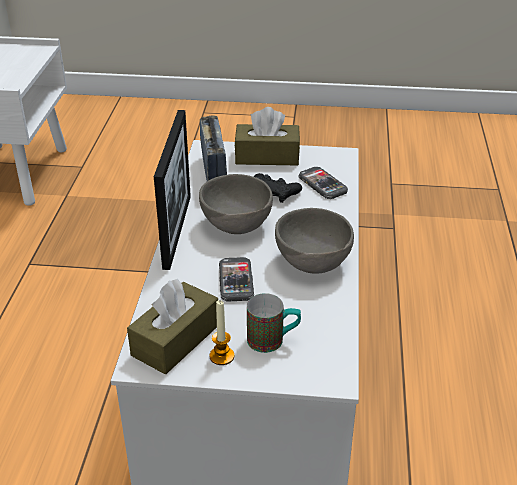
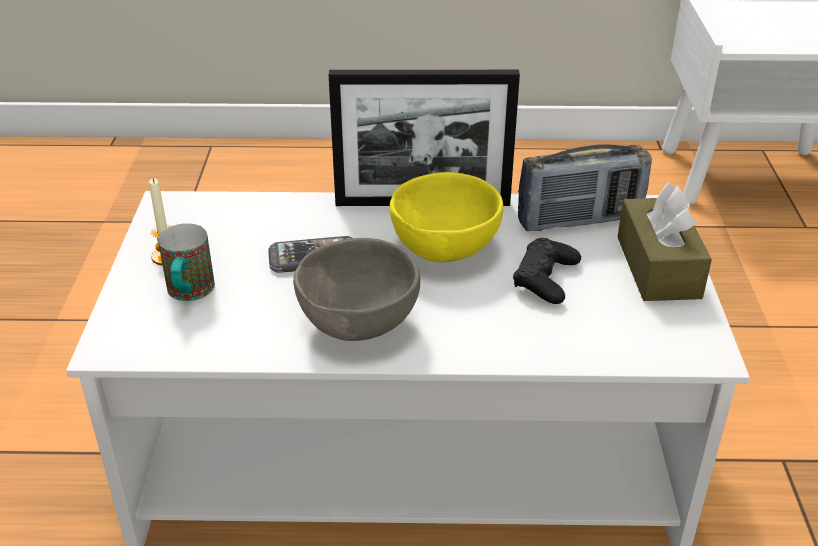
camera: 85 degrees right, 0 degrees up
brown tissue box [127,279,218,374] -> none
grey bowl [199,174,273,234] -> yellow bowl [390,172,503,262]
phone [298,167,348,199] -> none

